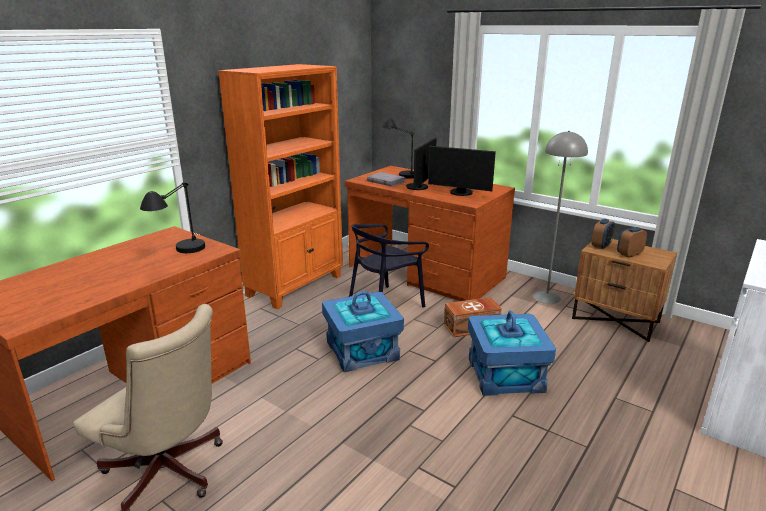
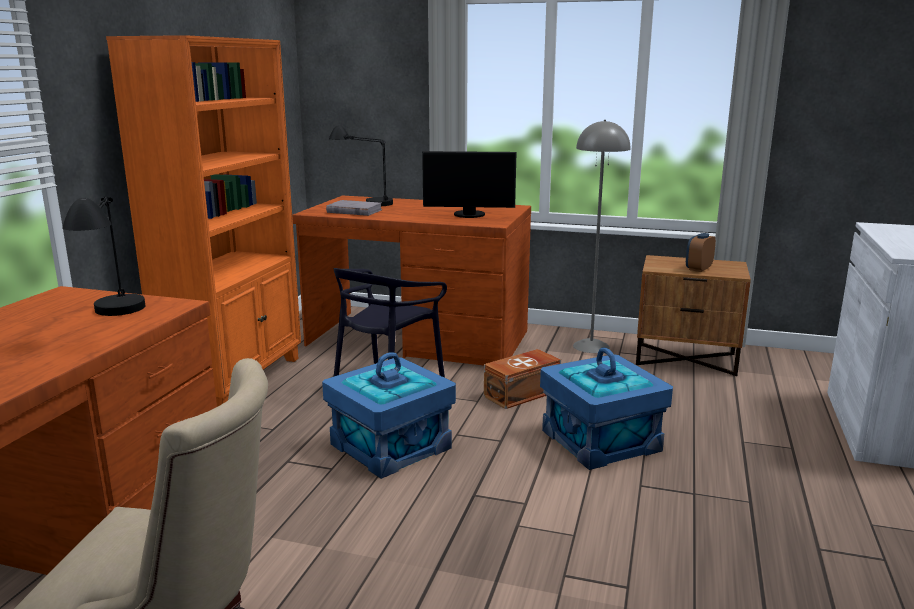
camera: 20 degrees left, 5 degrees down
monitor [406,138,437,190] -> none
alarm clock [592,219,615,249] -> none

